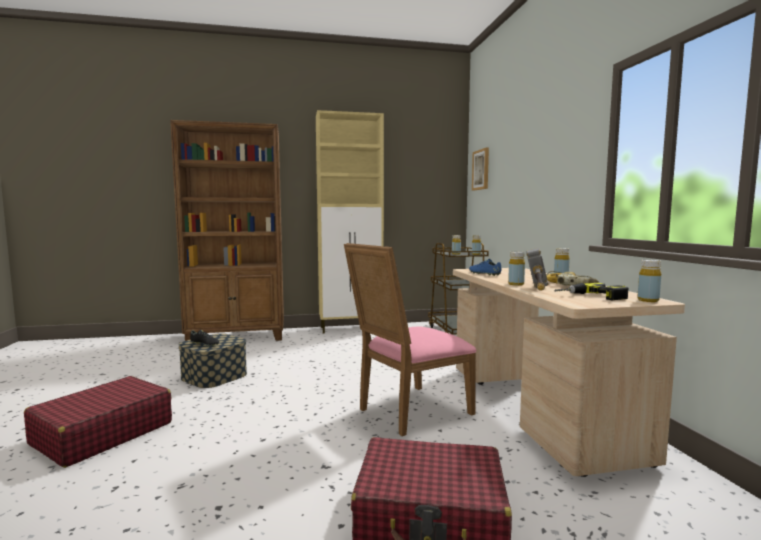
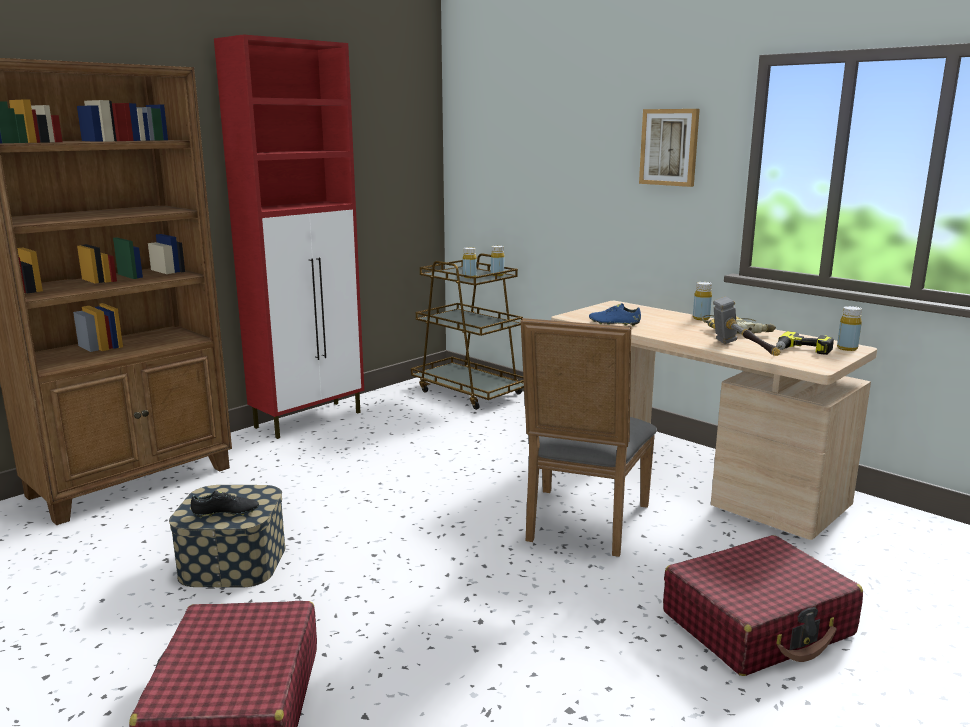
camera: 35 degrees left, 10 degrees up
beige cabinet [316,110,384,334] -> red cabinet [214,34,364,439]
pink chair [344,243,476,436] -> grey chair [521,318,657,557]
picture [472,148,489,191] -> picture moved to [639,109,700,187]
yellow bottle [508,252,525,286] -> none

